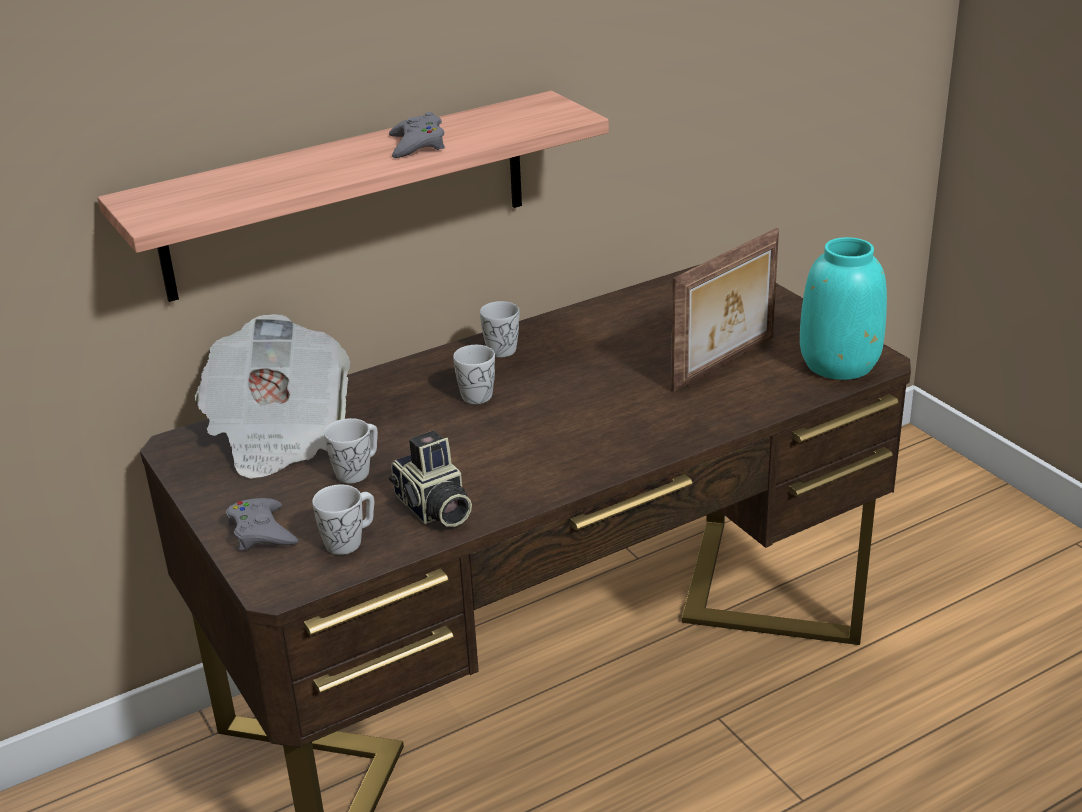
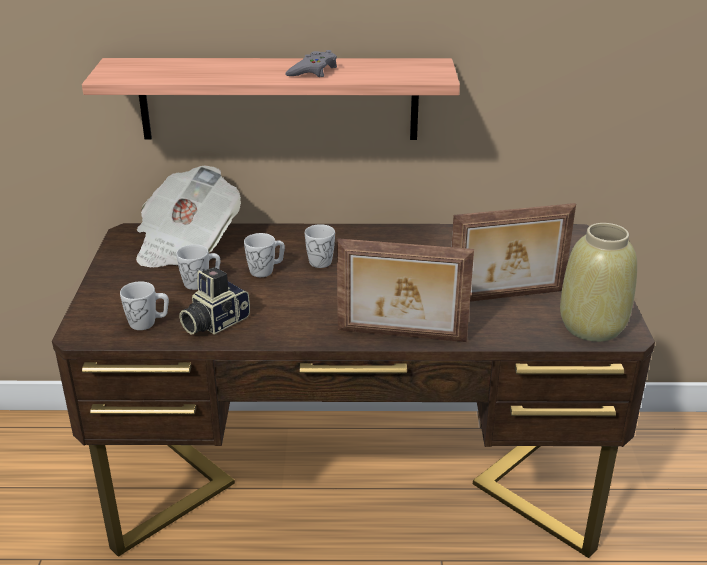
camera: 30 degrees right, 0 degrees up
grey game controller [226,498,298,551] -> none
camera [389,431,472,527] -> camera turned 45 degrees clockwise [180,267,250,335]
white mug [480,301,520,358] -> white mug moved to [244,233,285,277]
turquoise vase [800,237,887,380] -> beige vase [560,223,637,342]
none -> picture frame [337,238,474,342]

